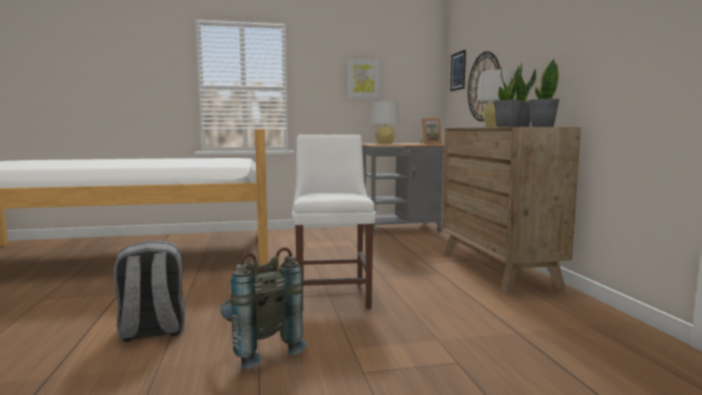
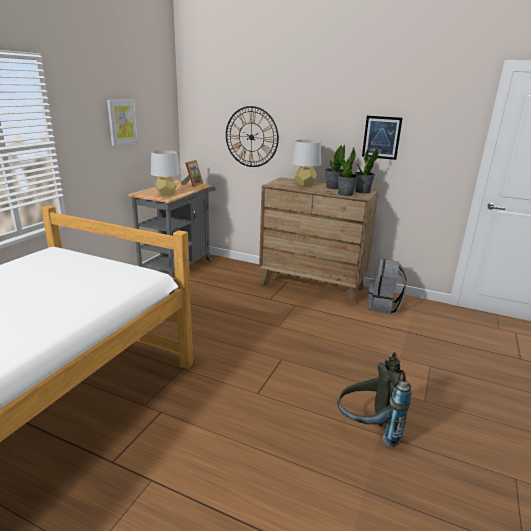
camera: 55 degrees left, 15 degrees up
grey backpack [114,240,185,342] -> grey backpack moved to [368,259,407,314]
white chair [292,135,376,311] -> none
picture [450,50,466,91] -> picture moved to [362,116,403,160]

